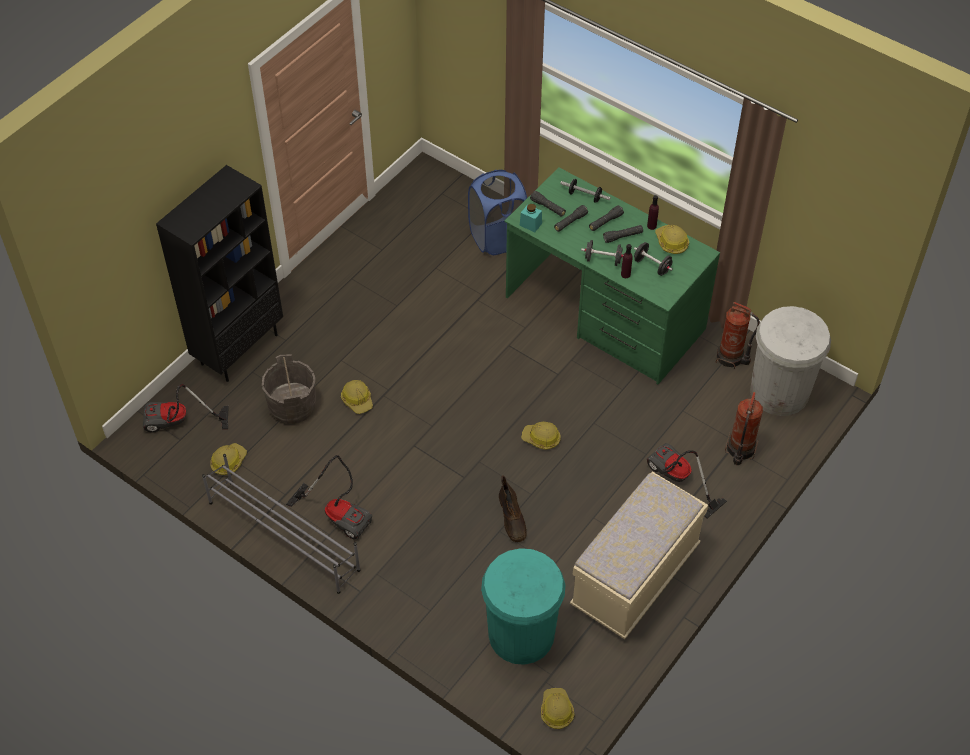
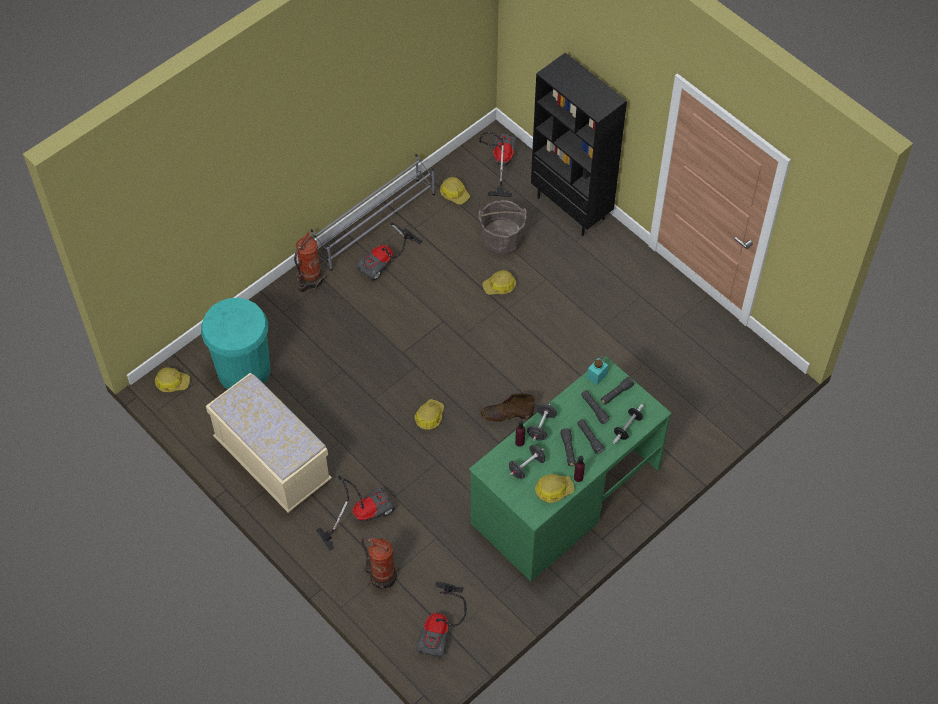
camera: 100 degrees right, 5 degrees up
blue laundry basket [468,170,527,255] -> none
brown boot [499,475,527,542] -> brown boot moved to [481,393,535,422]
fire extinguisher [716,302,760,369] -> fire extinguisher moved to [294,232,327,292]
white trash can [750,306,831,416] -> vacuum cleaner [416,581,467,659]

